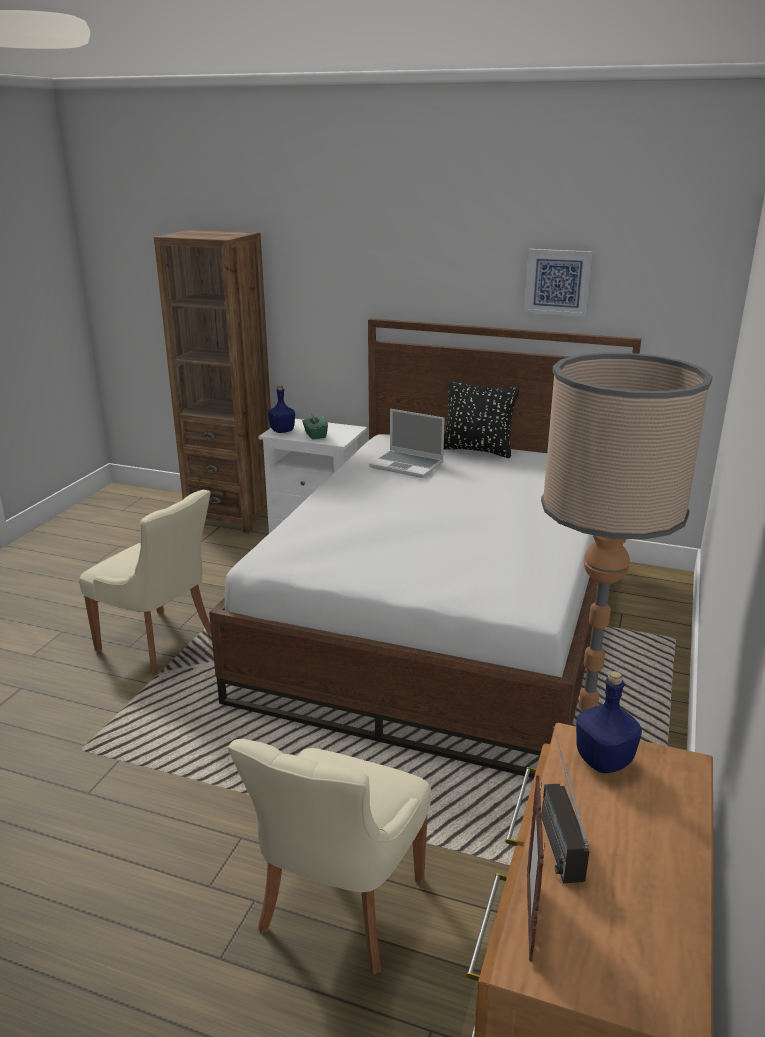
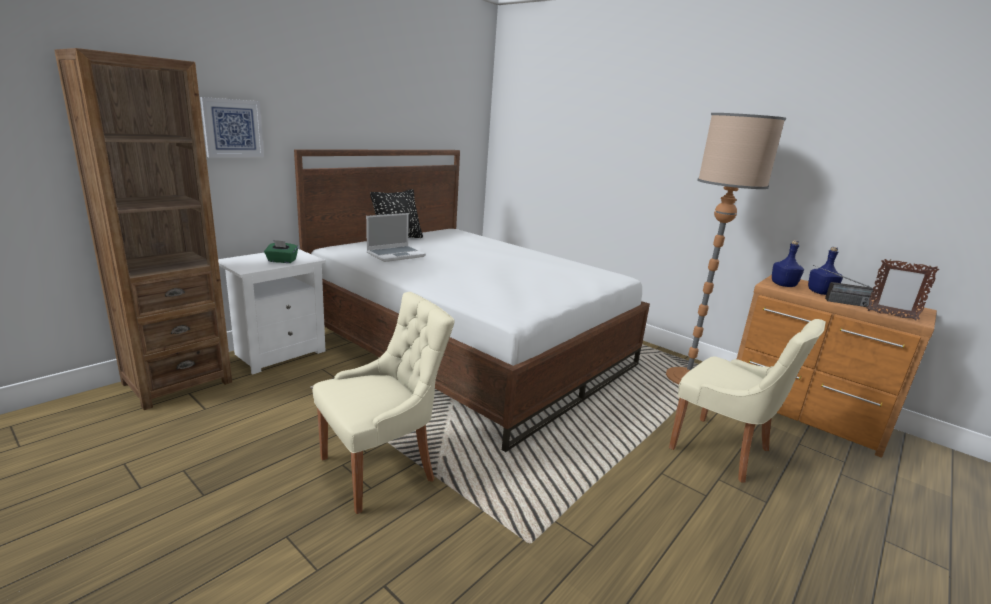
camera: 70 degrees left, 5 degrees down
blue bottle [268,385,295,433] -> blue bottle moved to [808,247,843,295]
picture [524,249,593,317] -> picture moved to [200,97,264,157]

